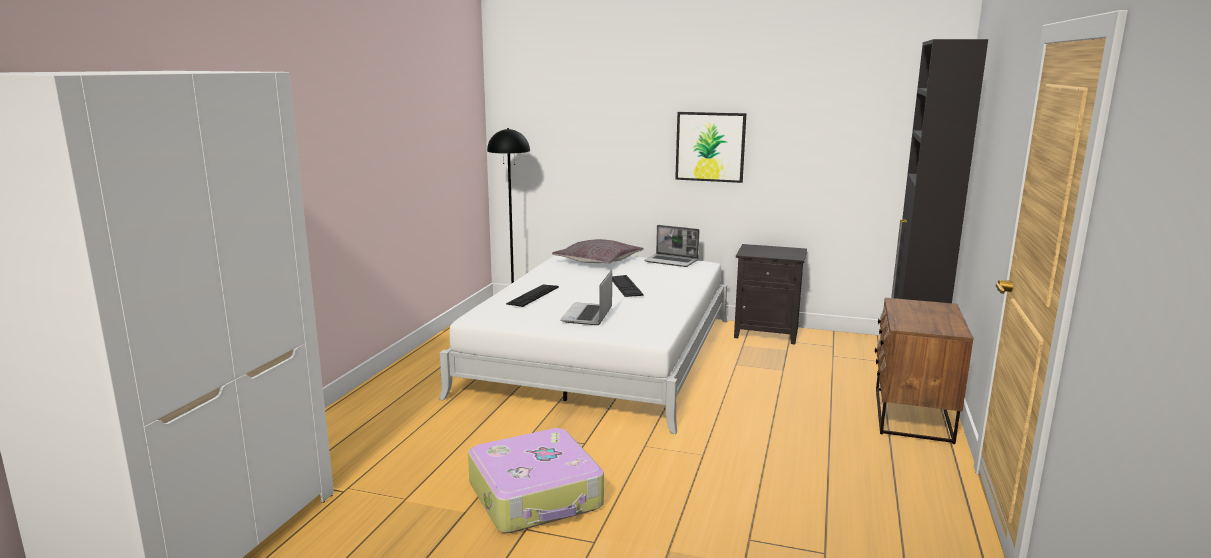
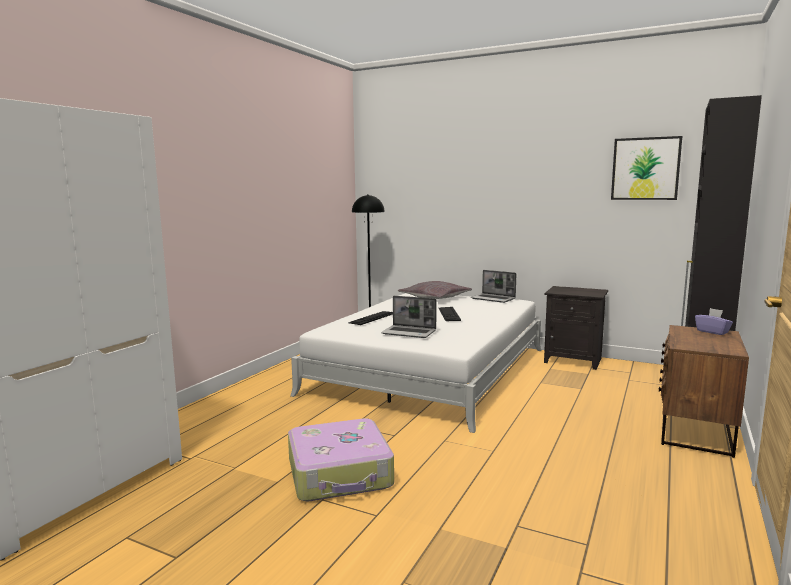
camera: 10 degrees right, 5 degrees down
laptop [560,270,612,325] -> laptop turned 90 degrees counterclockwise [381,296,437,338]
picture [675,112,747,183] -> picture moved to [611,136,682,200]
none -> purple tissue box [695,308,733,335]

